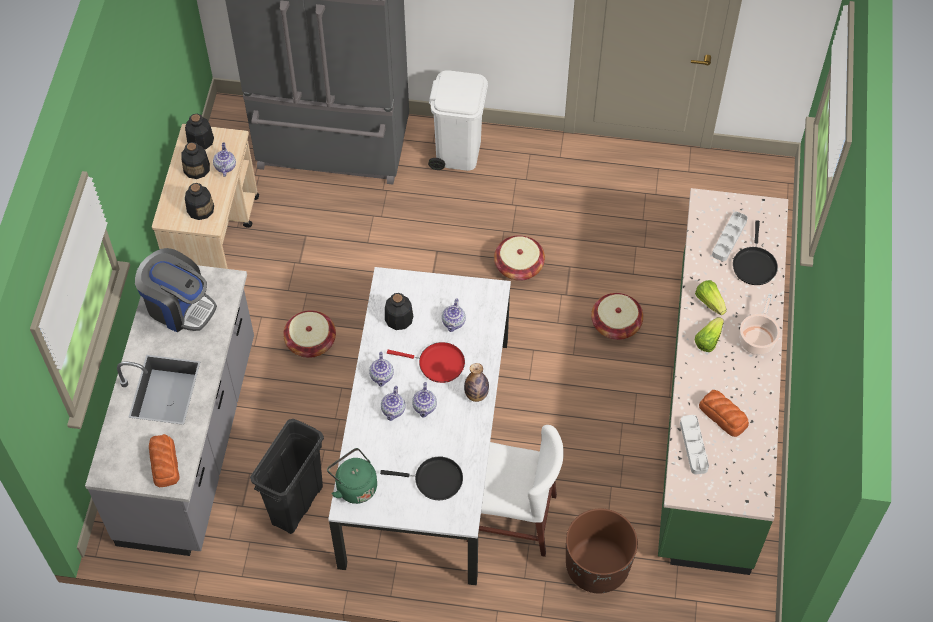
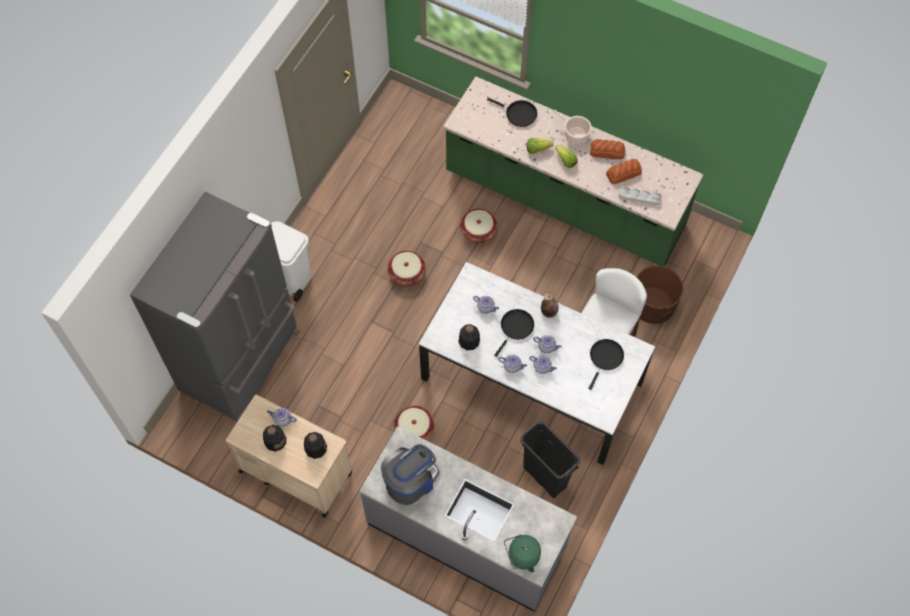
camera: 70 degrees left, 5 degrees up
bread [149,434,180,487] -> bread moved to [590,139,625,159]
bottle [185,114,214,150] -> none
green kettle [327,448,377,504] -> green kettle moved to [504,535,541,572]
red frying pan [387,342,465,383] -> black frying pan [494,309,534,357]
grey tray [712,212,748,261] -> none

